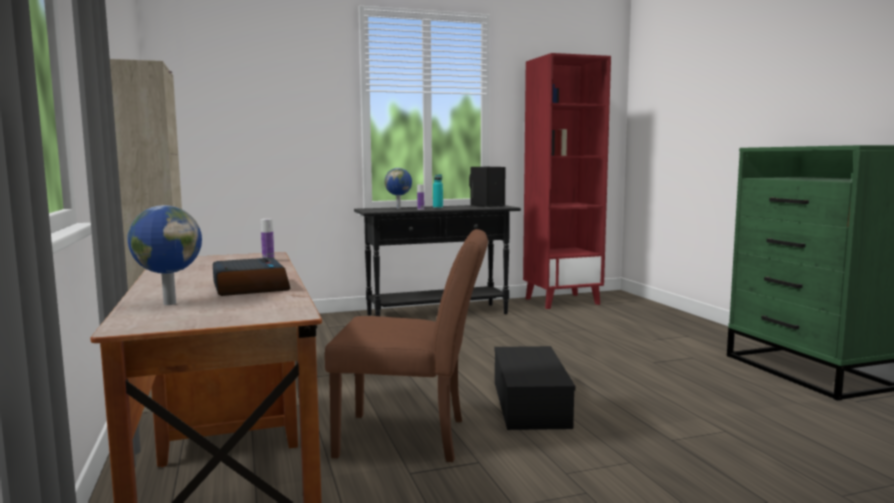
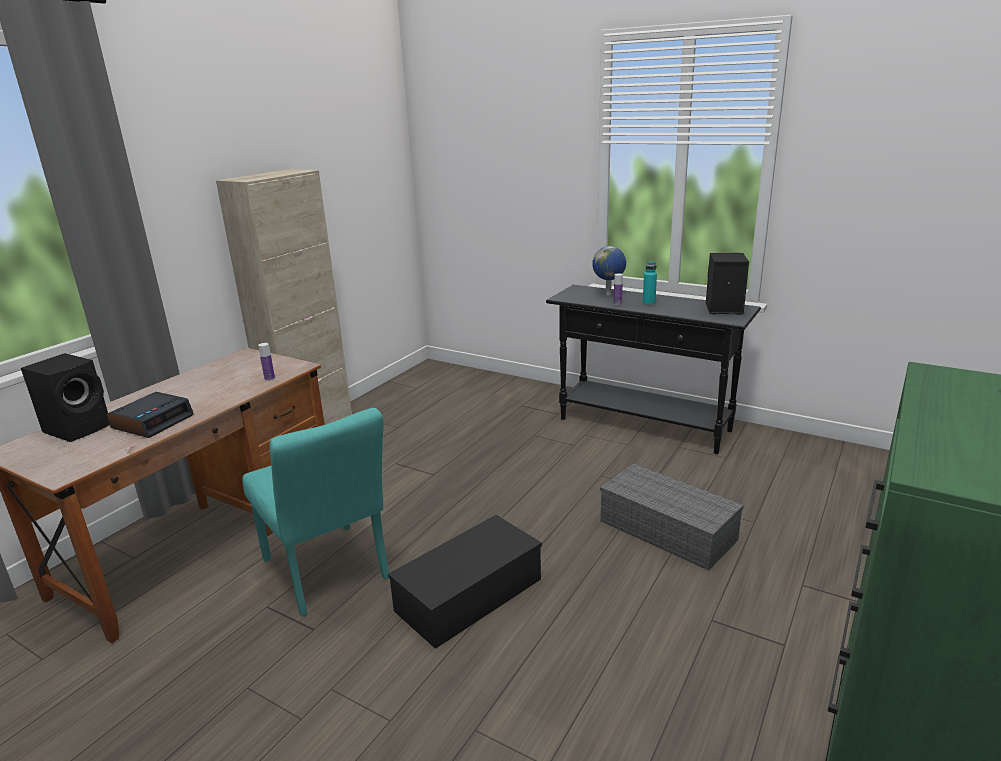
camera: 50 degrees right, 15 degrees up
globe [128,205,202,305] -> black speaker [21,353,110,442]
brown chair [325,229,488,462] -> turquoise chair [242,408,389,616]
red bookcase [523,53,611,309] -> none
none -> grey storage box [600,464,744,571]

